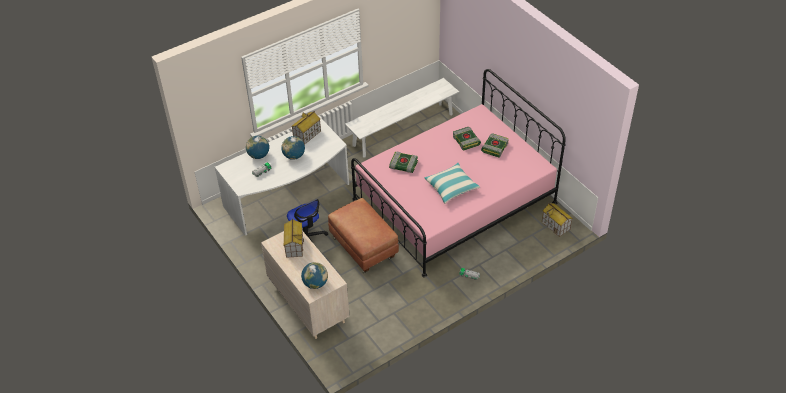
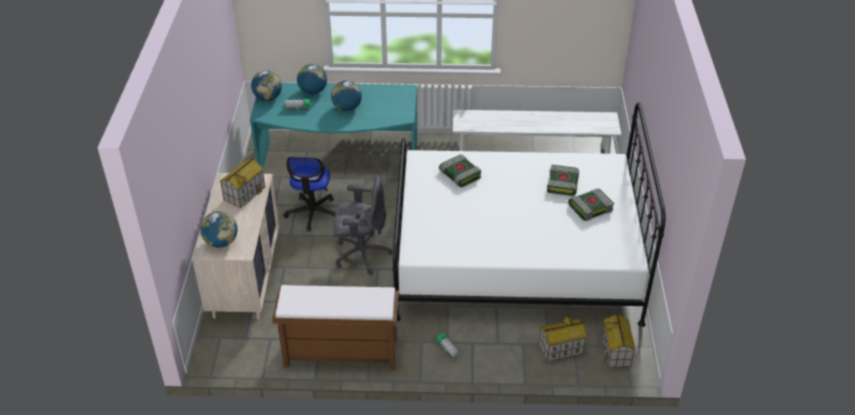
camera: 35 degrees right, 5 degrees down
white desk [215,118,349,236] -> turquoise desk [250,83,417,168]
toy house [291,111,321,145] -> toy house moved to [539,315,587,362]
brown ottoman [328,198,399,274] -> grey office chair [333,175,392,275]
pink bed [351,69,566,277] -> white bed [392,103,665,327]
pillow [424,163,480,204] -> none
none -> globe [251,70,282,101]
none -> brown bench [272,285,399,370]

